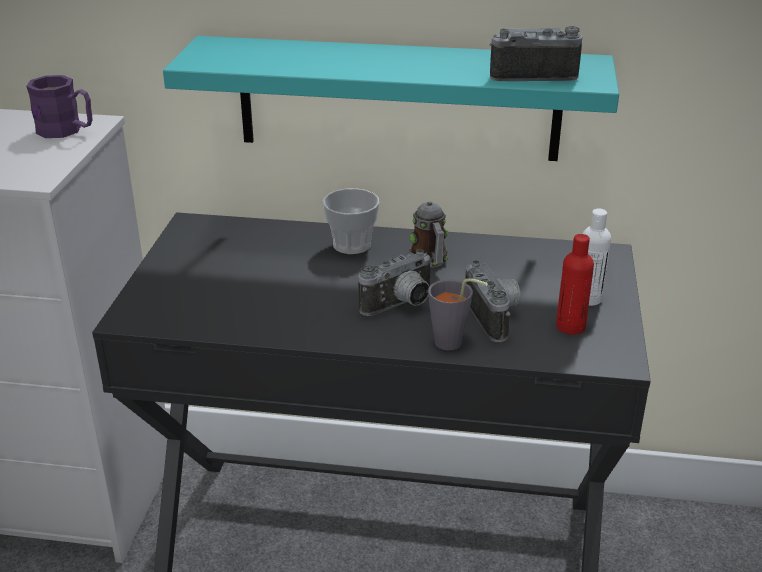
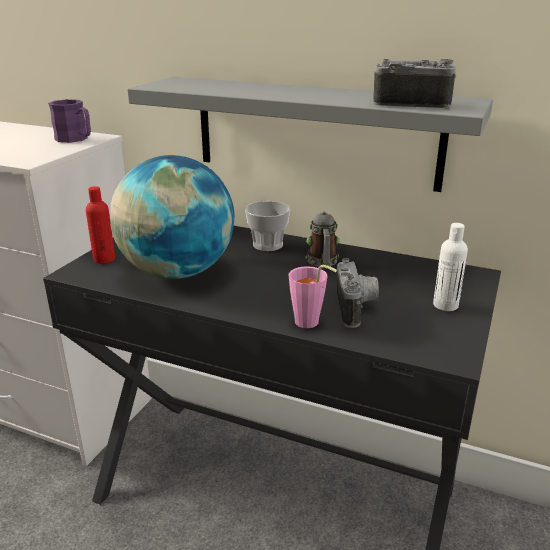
camera: 15 degrees right, 5 degrees down
turquoise shelf [163,36,619,161] -> grey shelf [127,77,493,192]
camera [358,249,433,316] -> none
grey cup [428,278,488,350] -> pink cup [289,265,337,328]
red bottle [556,234,594,335] -> red bottle moved to [86,186,115,264]
none -> globe [110,155,234,279]

